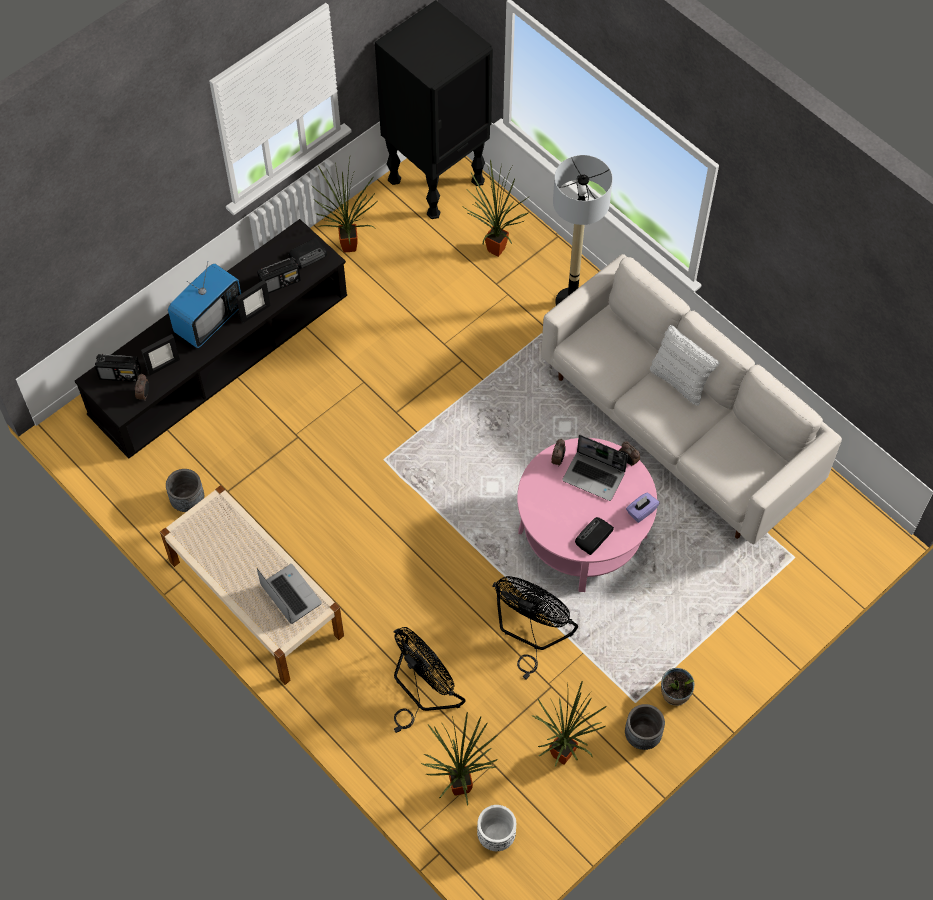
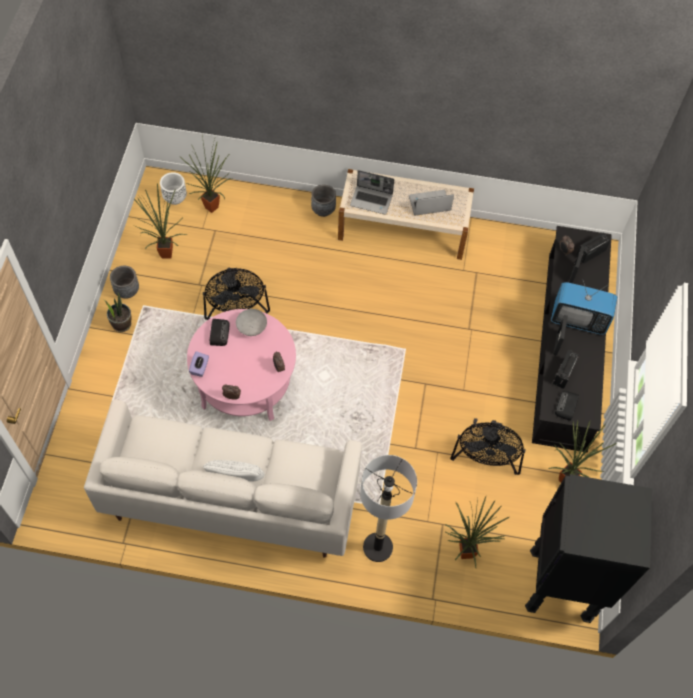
camera: 140 degrees right, 0 degrees up
grey planter [166,469,204,512] -> grey planter moved to [311,184,336,217]
television [168,261,241,348] -> television turned 75 degrees counterclockwise [551,279,617,335]
black fan [394,627,465,733] -> black fan moved to [450,418,525,475]
laptop [562,435,628,501] -> laptop moved to [409,190,454,216]
none -> grey bowl [236,309,267,336]

